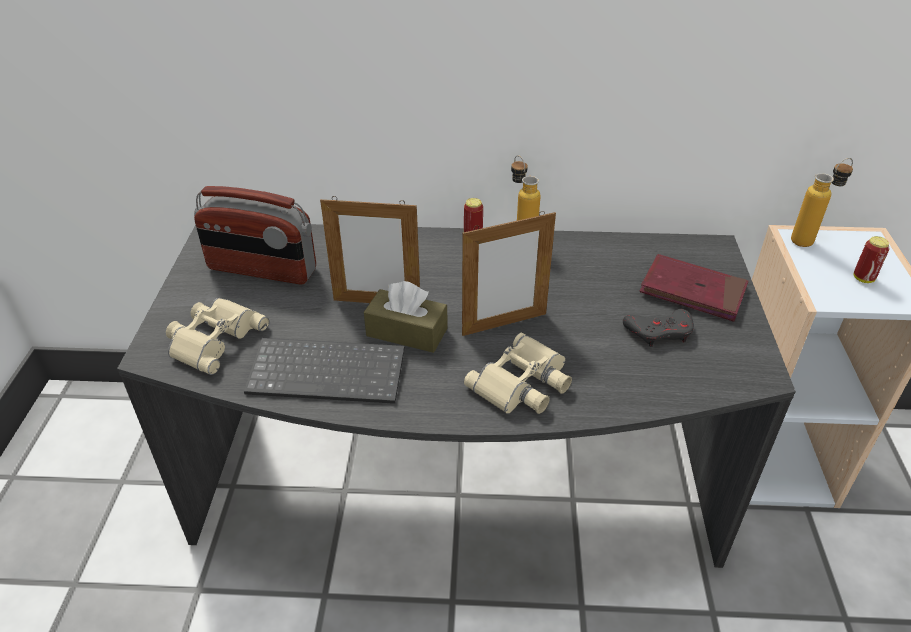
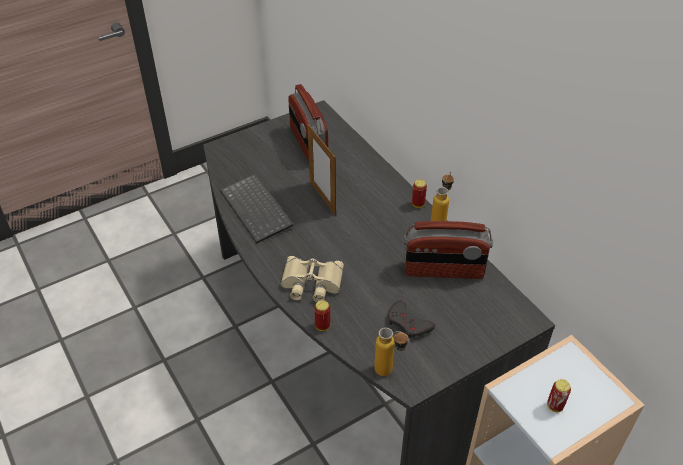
camera: 55 degrees right, 5 degrees up
beige binoculars [166,298,269,375] -> none
brown tissue box [364,281,448,353] -> none
picture frame [462,211,556,336] -> none
red book [640,254,749,322] -> none
bottle [791,158,853,247] -> bottle moved to [374,327,409,376]
none -> can [314,300,331,331]
none -> radio [404,221,493,279]

